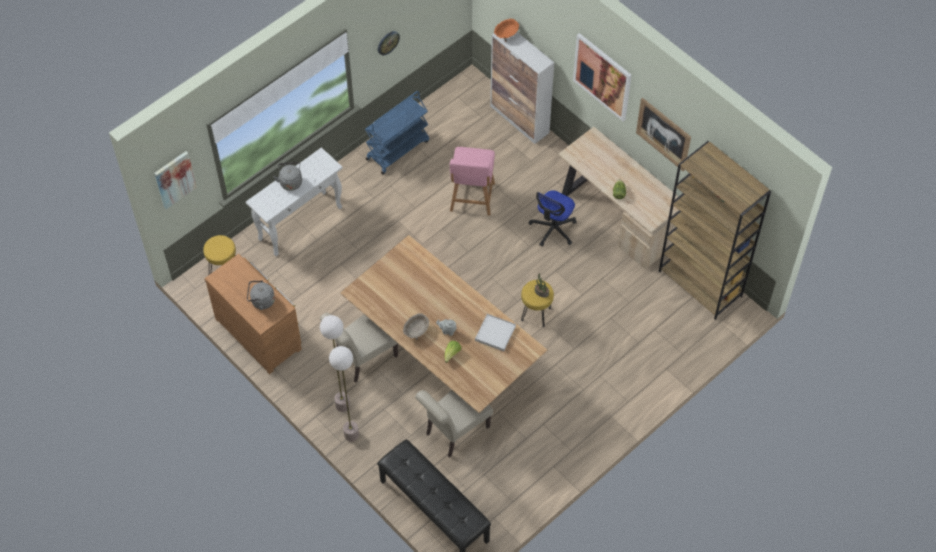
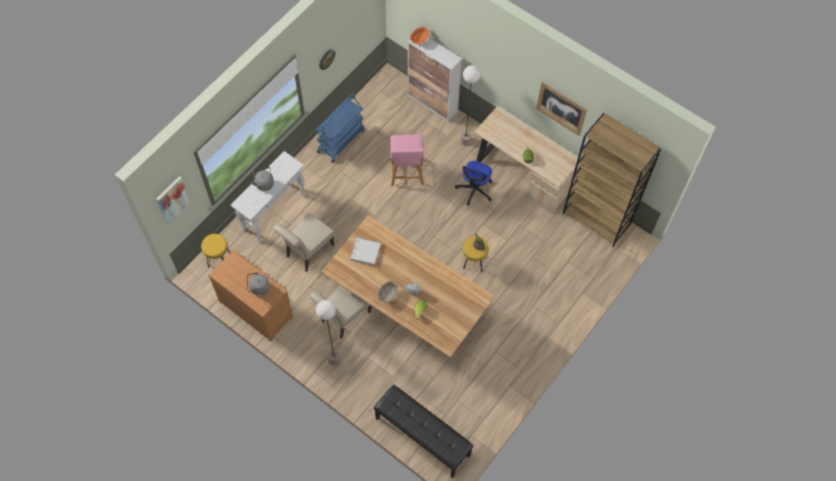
camera: 10 degrees left, 5 degrees up
floor lamp [329,346,359,441] -> floor lamp moved to [460,65,480,146]
beige chair [415,390,493,458] -> beige chair moved to [273,213,335,272]
white tray [475,314,516,351] -> white tray moved to [350,237,381,266]
picture [573,33,631,121] -> none

